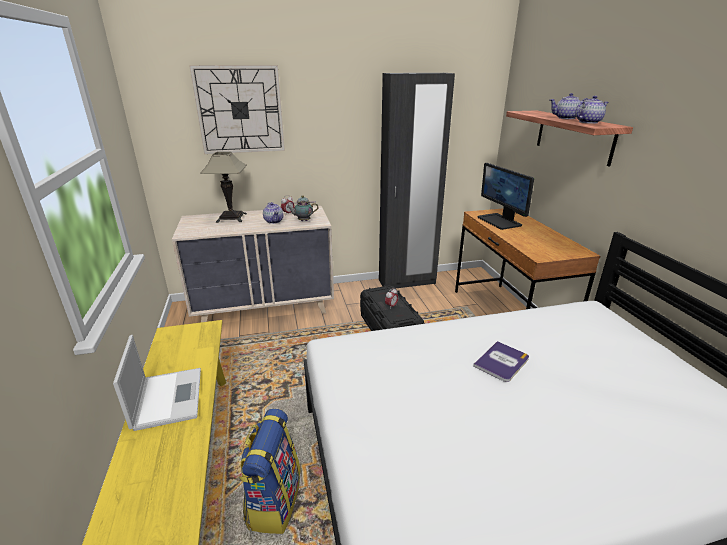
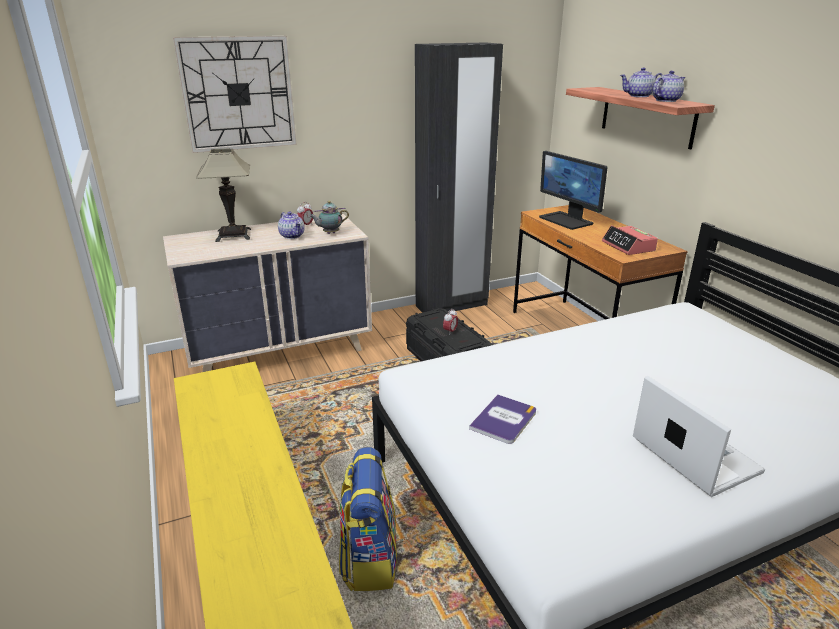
camera: 10 degrees left, 0 degrees up
laptop [113,335,201,431] -> laptop moved to [633,376,765,497]
book [473,341,529,382] -> book moved to [469,394,536,444]
none -> alarm clock [602,225,658,255]

